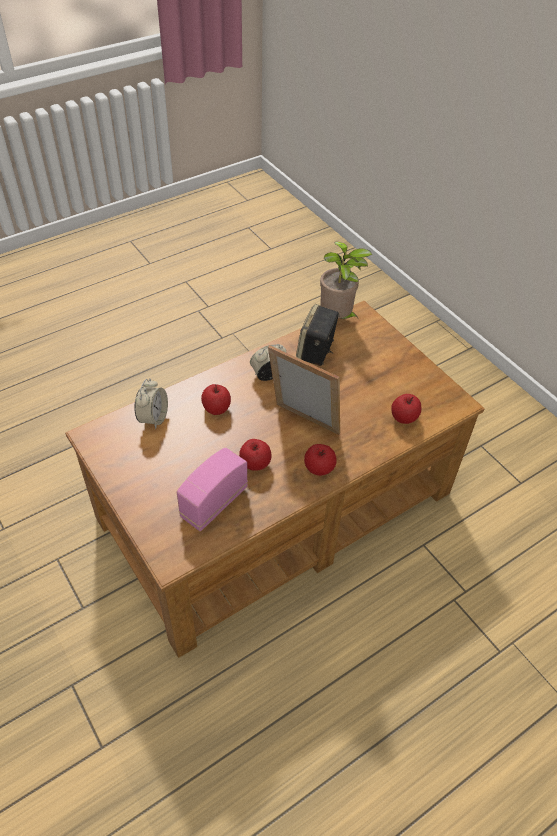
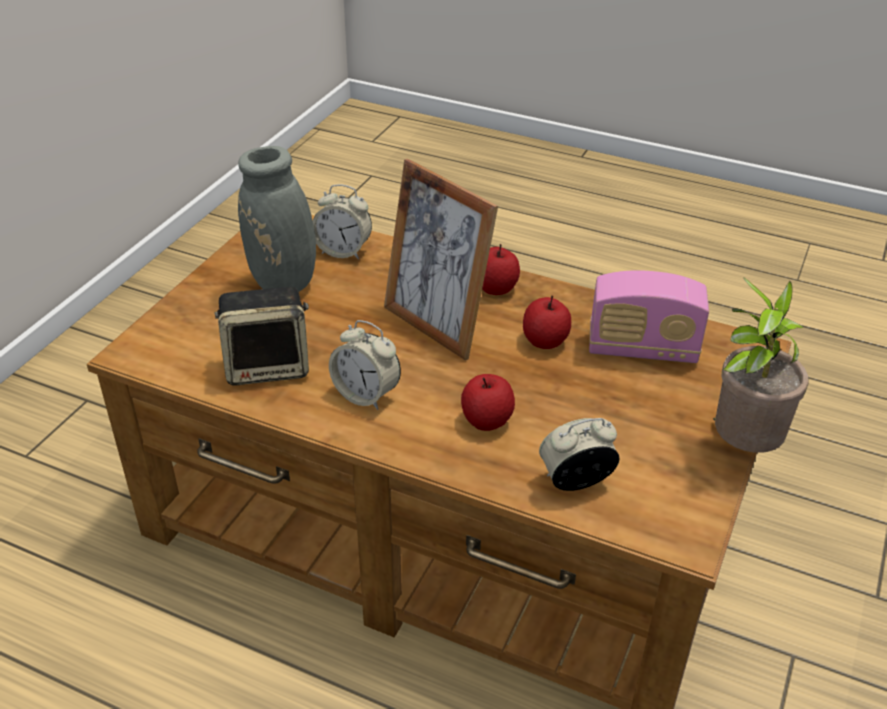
camera: 120 degrees left, 10 degrees down
picture frame [268,345,340,435] -> picture frame turned 45 degrees counterclockwise [384,159,498,360]
potted plant [320,241,372,319] -> potted plant moved to [713,277,808,453]
apple [391,394,421,424] -> alarm clock [313,184,372,259]
none -> grey vase [238,146,387,292]

